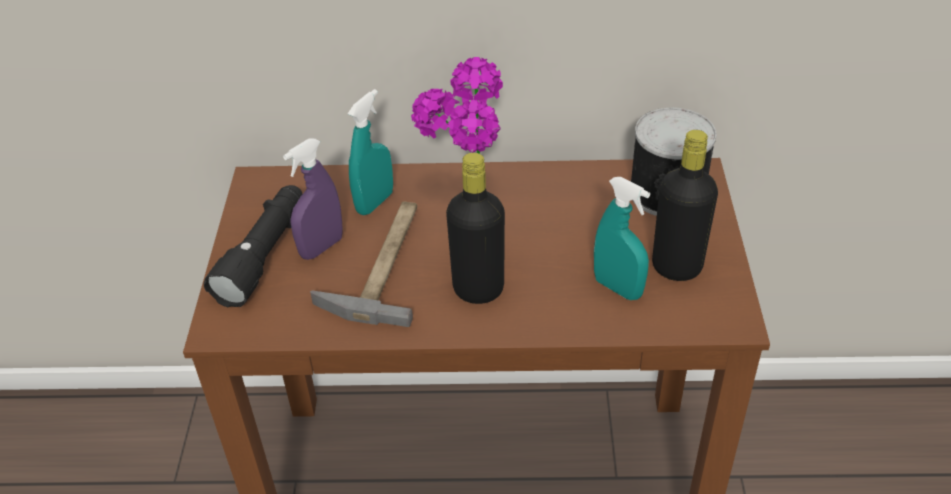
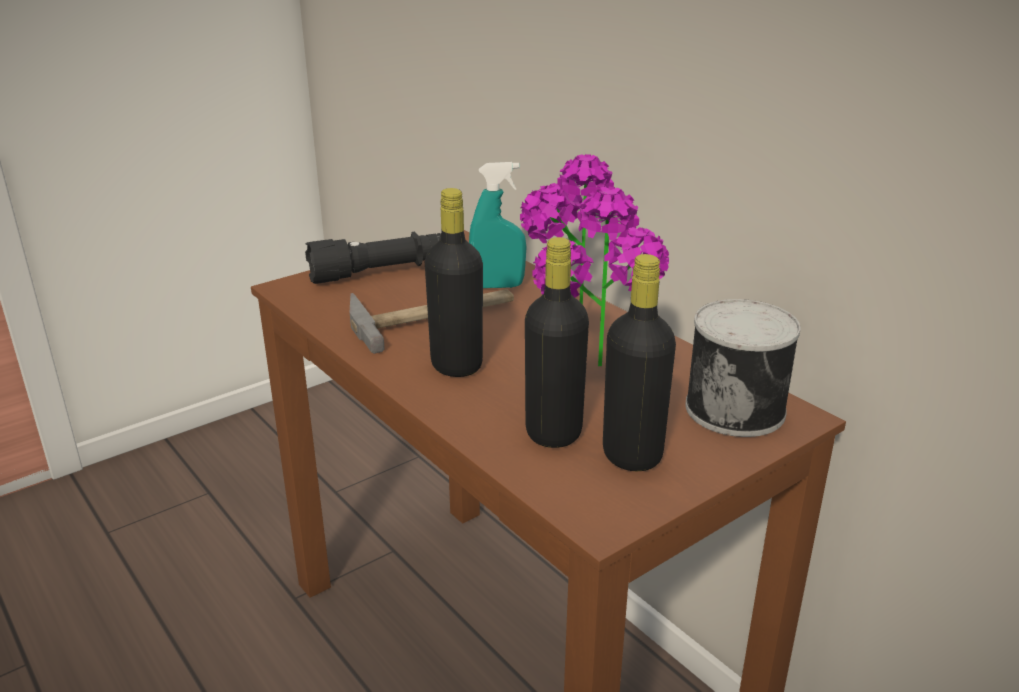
camera: 50 degrees right, 15 degrees down
purple spray bottle [283,138,343,260] -> none
turquoise spray bottle [594,177,650,300] -> black bottle [525,237,589,448]
none -> potted plant [532,187,669,366]

